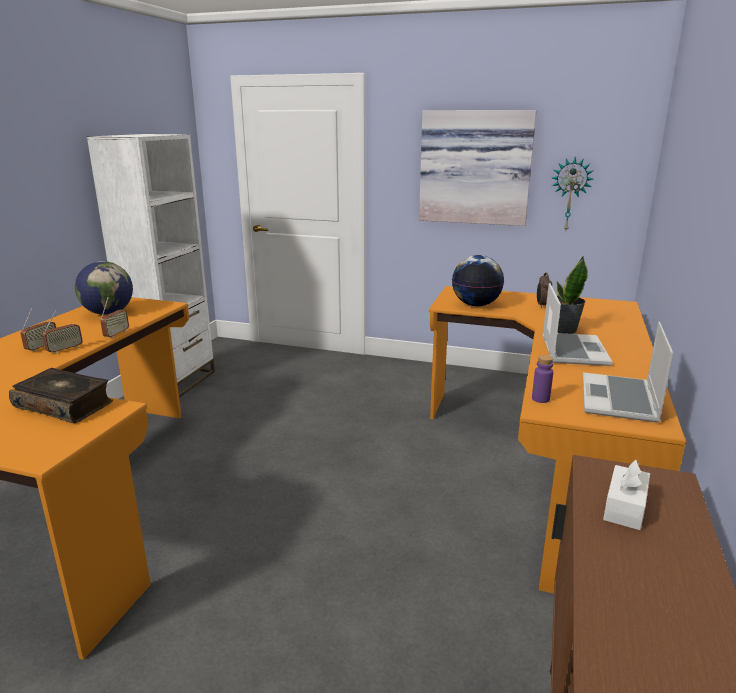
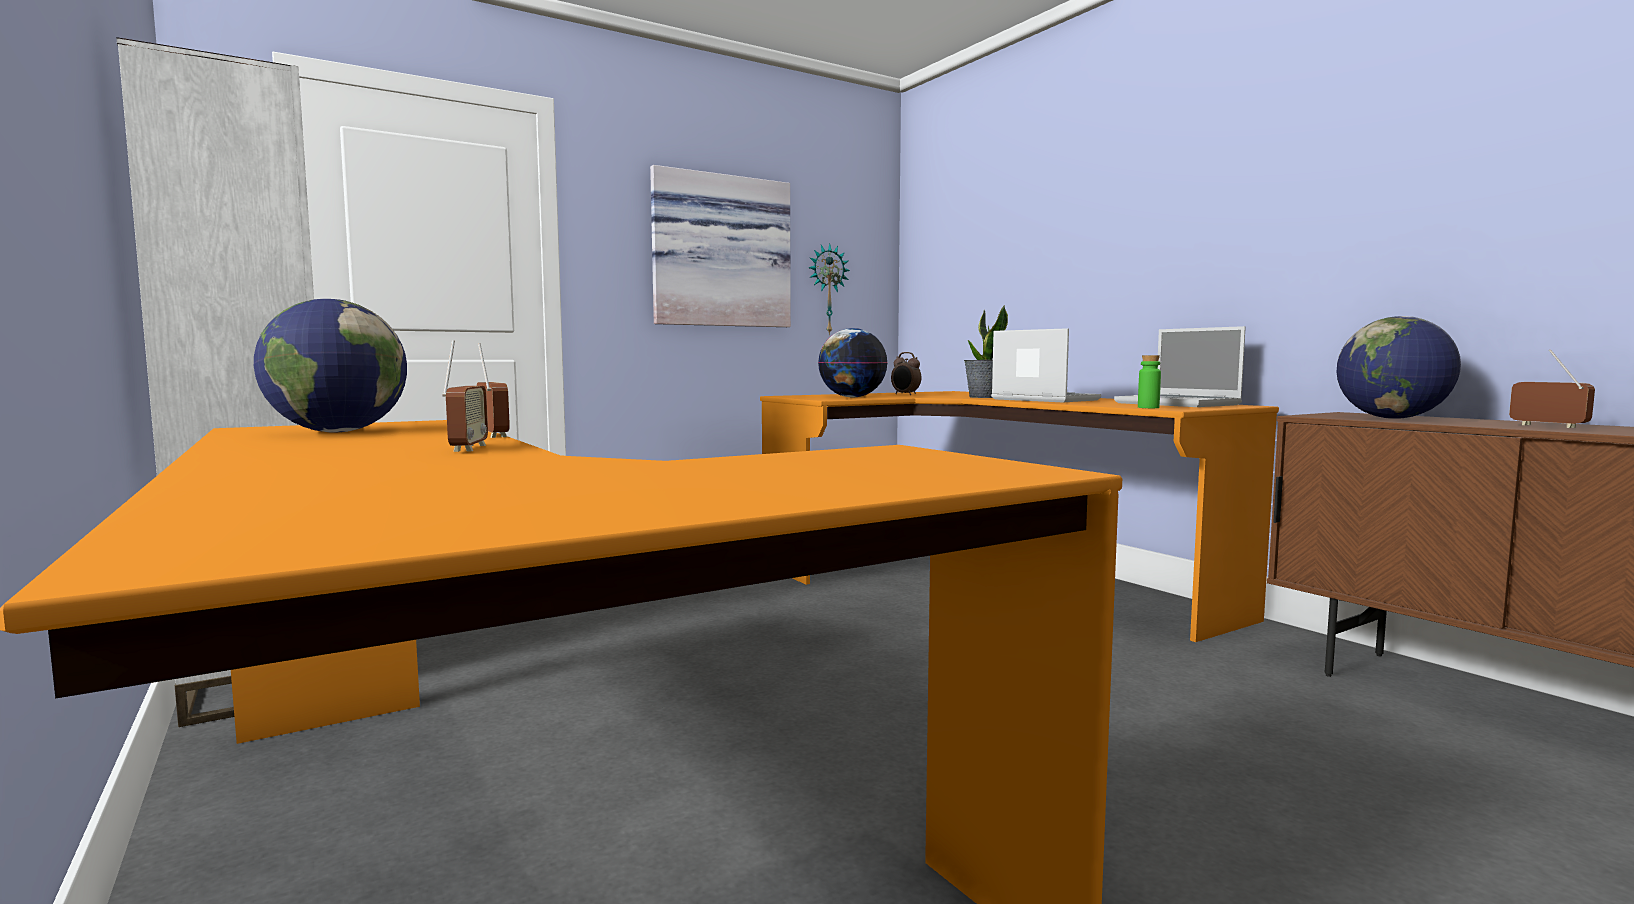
camera: 50 degrees left, 15 degrees down
book [9,368,113,423] -> none
radio [20,308,56,352] -> radio moved to [1509,349,1595,428]
purple bottle [532,355,553,403] -> green bottle [1138,355,1161,408]
white tissue box [603,460,650,530] -> globe [1337,316,1461,419]

